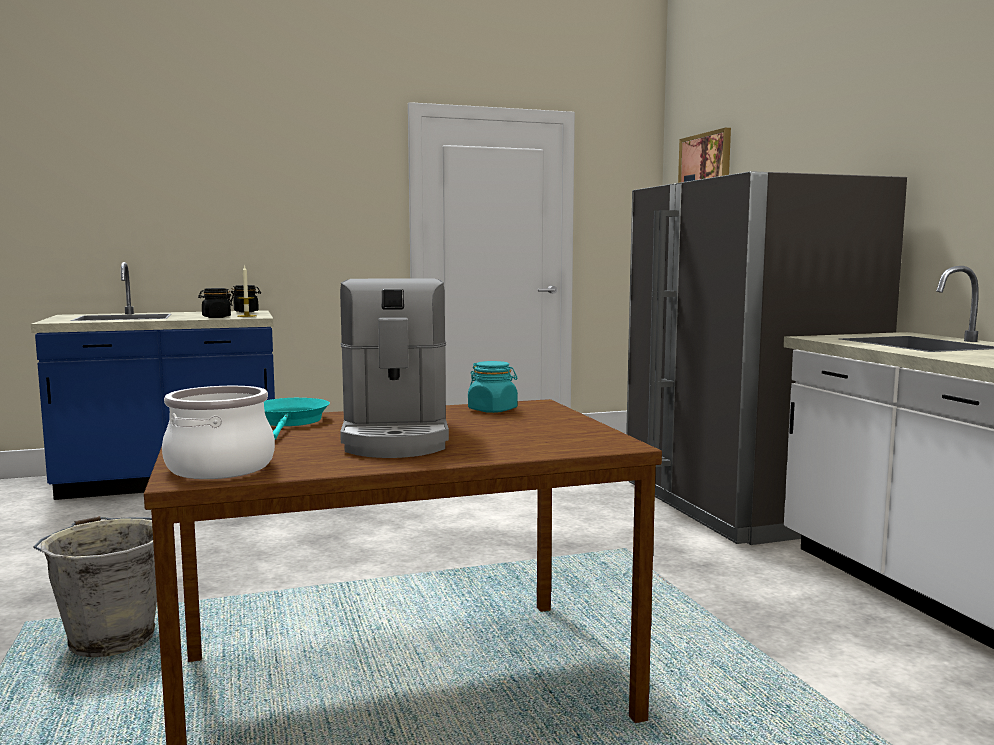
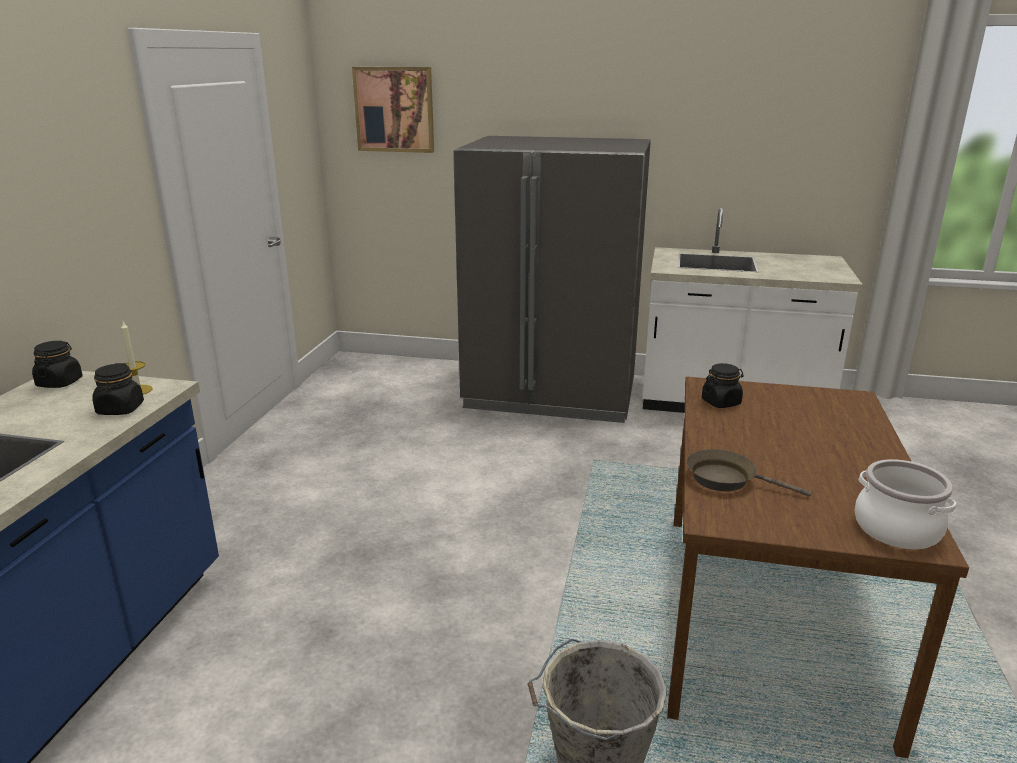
camera: 60 degrees left, 15 degrees up
turquoise frying pan [264,398,330,439] -> brown frying pan [686,449,812,496]
coffee machine [340,278,449,458] -> none
turquoise jar [468,361,518,413] -> black jar [702,363,744,408]

